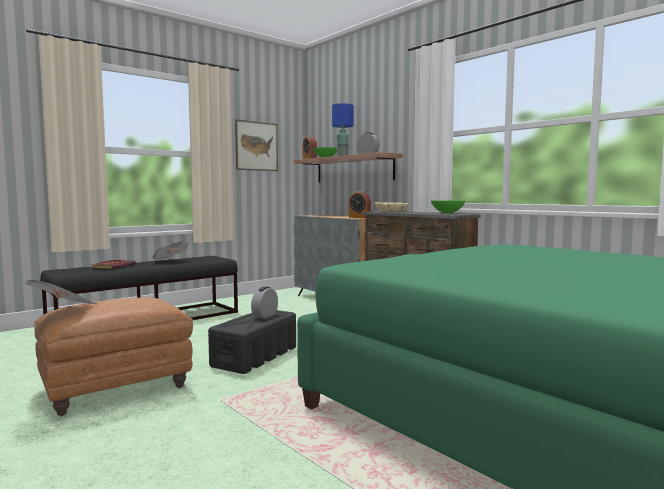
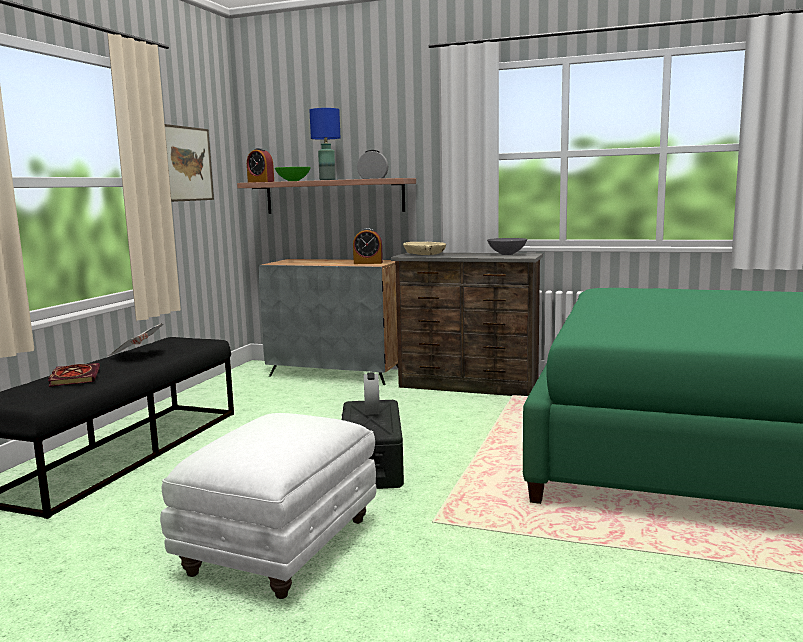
camera: 30 degrees left, 5 degrees up
newspaper [24,280,98,304] -> none
brown ottoman [34,297,193,416] -> white ottoman [160,413,377,599]
green bowl [431,200,465,214] -> grey bowl [487,238,527,255]

